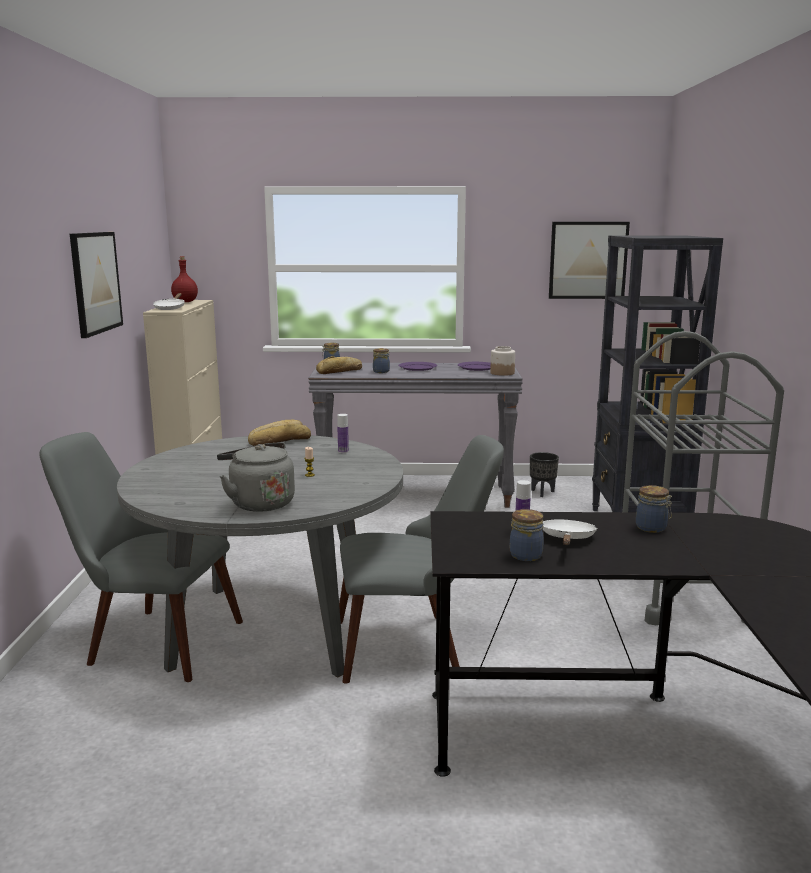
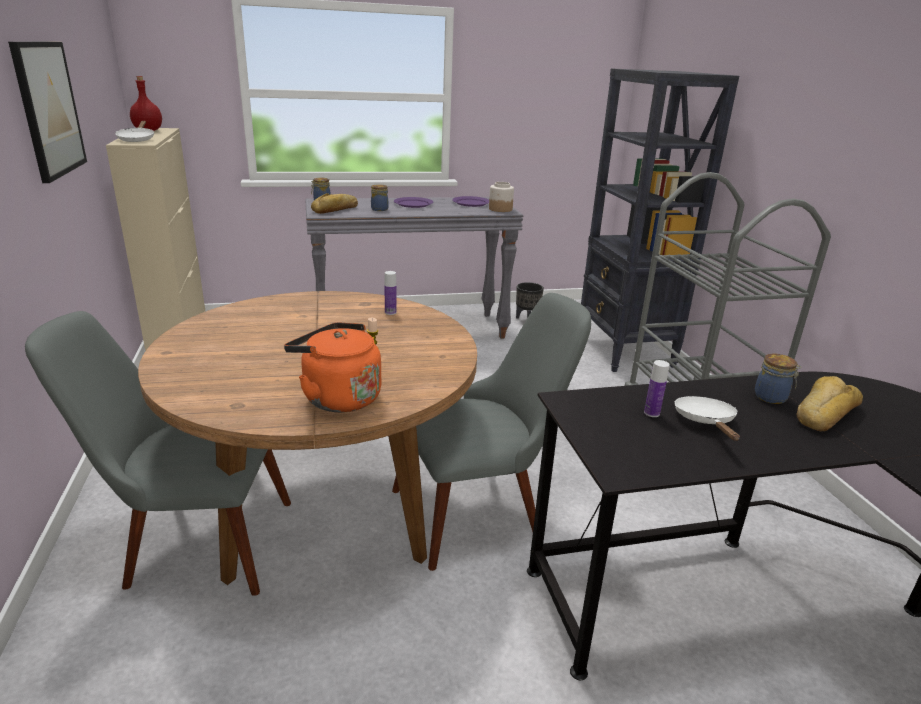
camera: 15 degrees left, 10 degrees up
grey dining table [117,435,403,678] -> brown dining table [138,291,477,585]
grey kettle [217,443,295,512] -> orange kettle [284,322,381,412]
bread [248,419,311,446] -> bread moved to [796,376,863,431]
jar [510,509,544,561] -> none
picture [549,222,630,299] -> none

